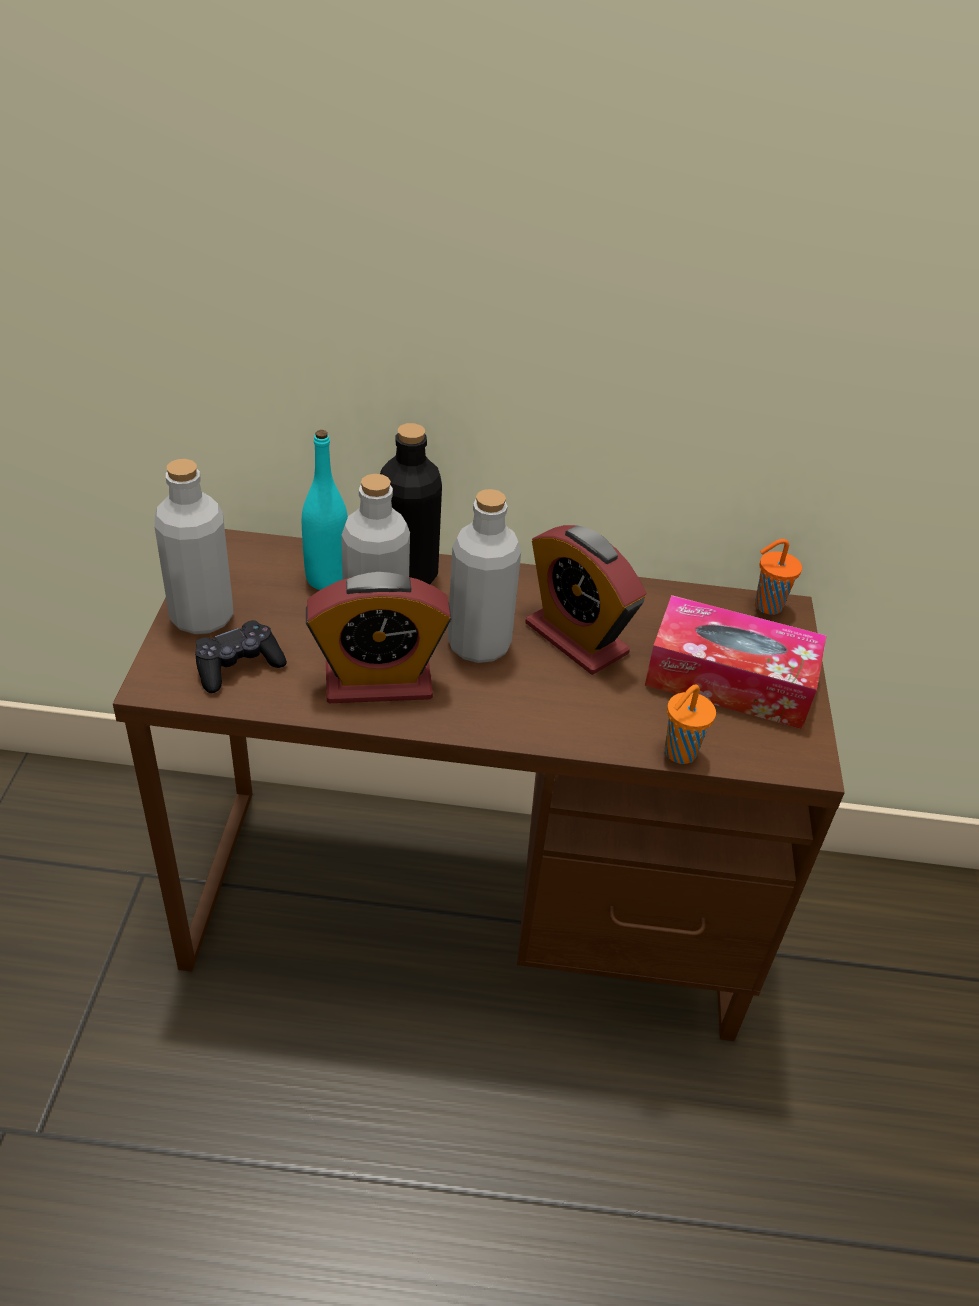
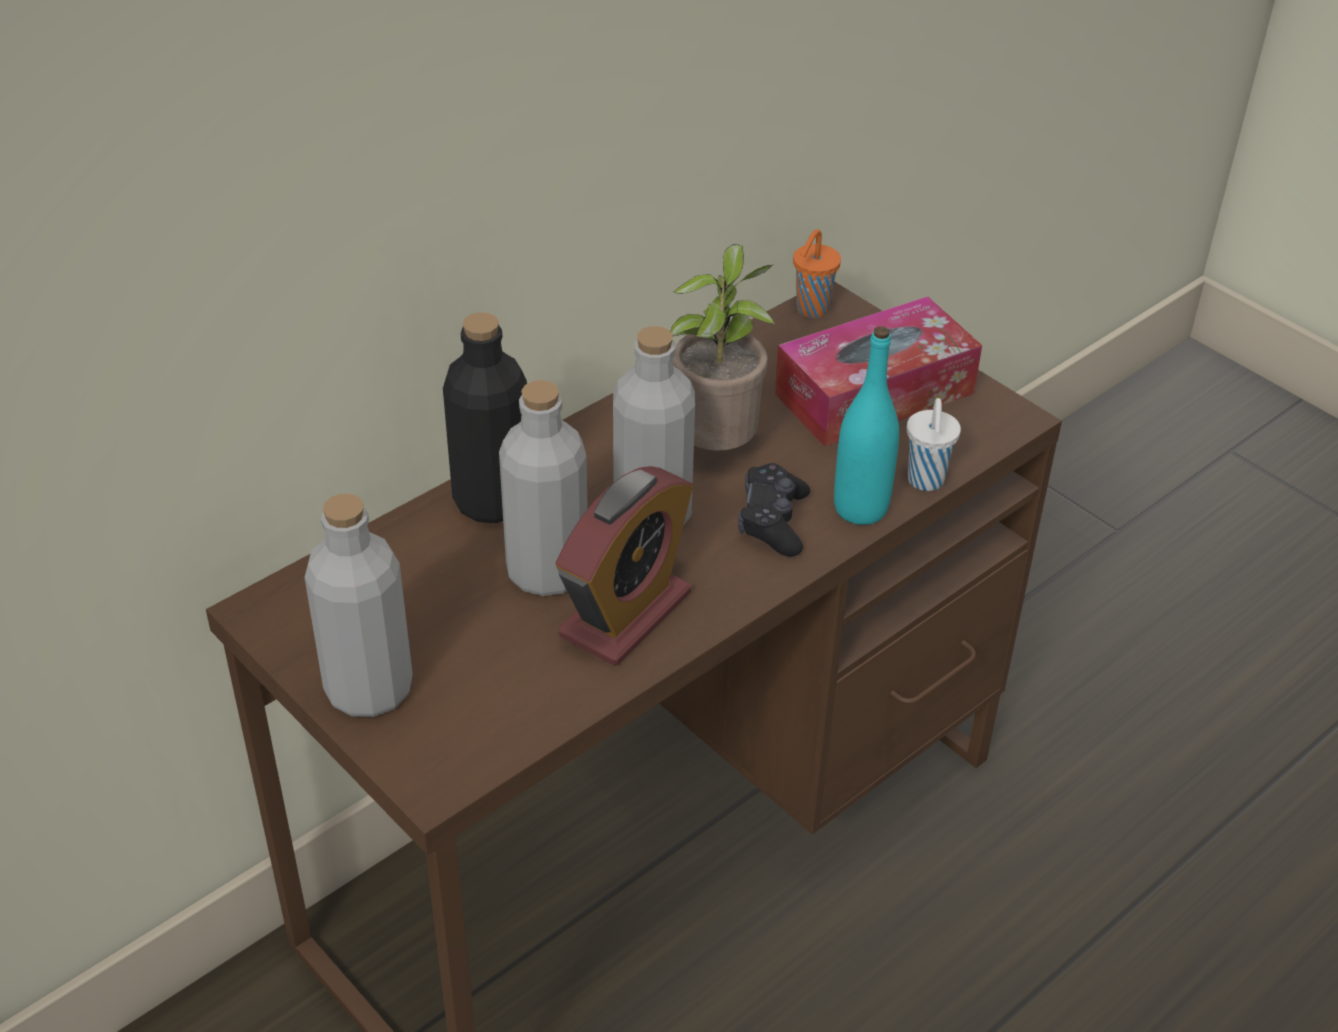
camera: 45 degrees left, 0 degrees up
black game controller [195,620,287,693] -> black game controller moved to [738,463,810,556]
turquoise bottle [302,430,348,590] -> turquoise bottle moved to [834,326,899,525]
alarm clock [526,525,646,675] -> potted plant [670,244,775,451]
orange cup [665,684,716,764] -> white cup [907,398,961,491]

